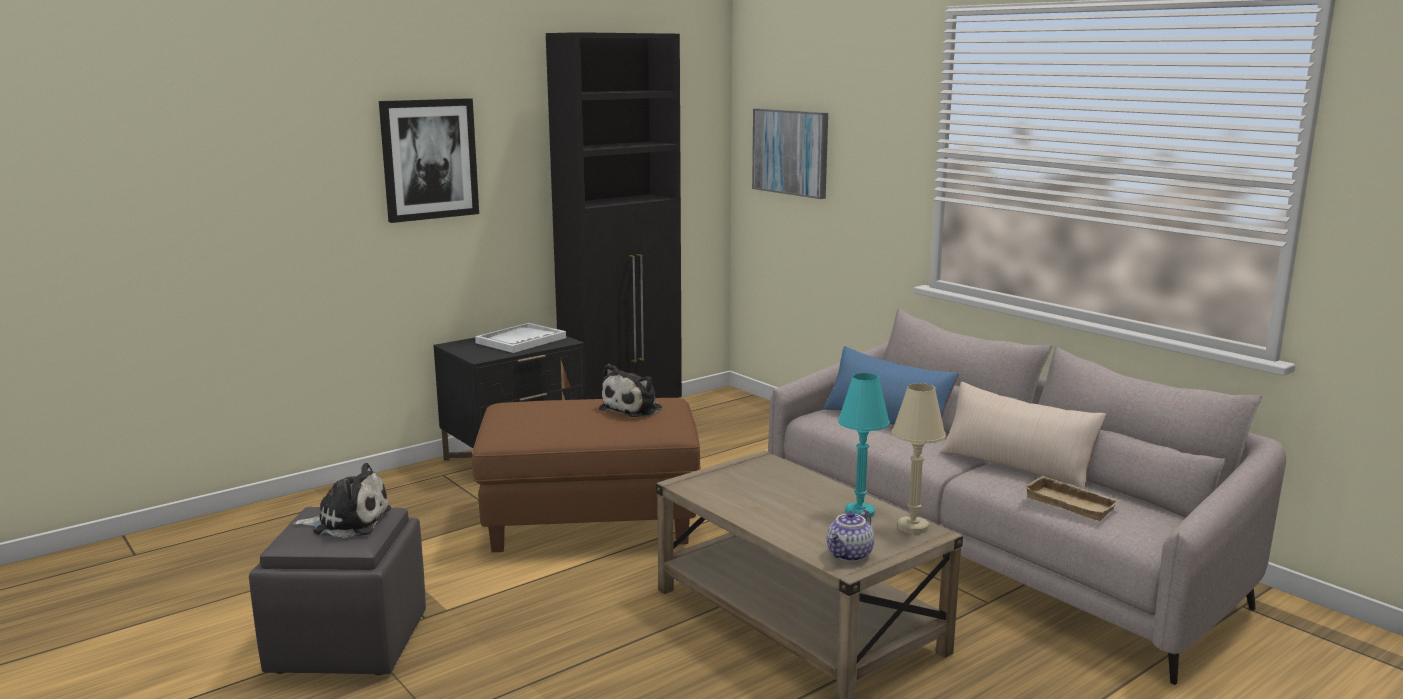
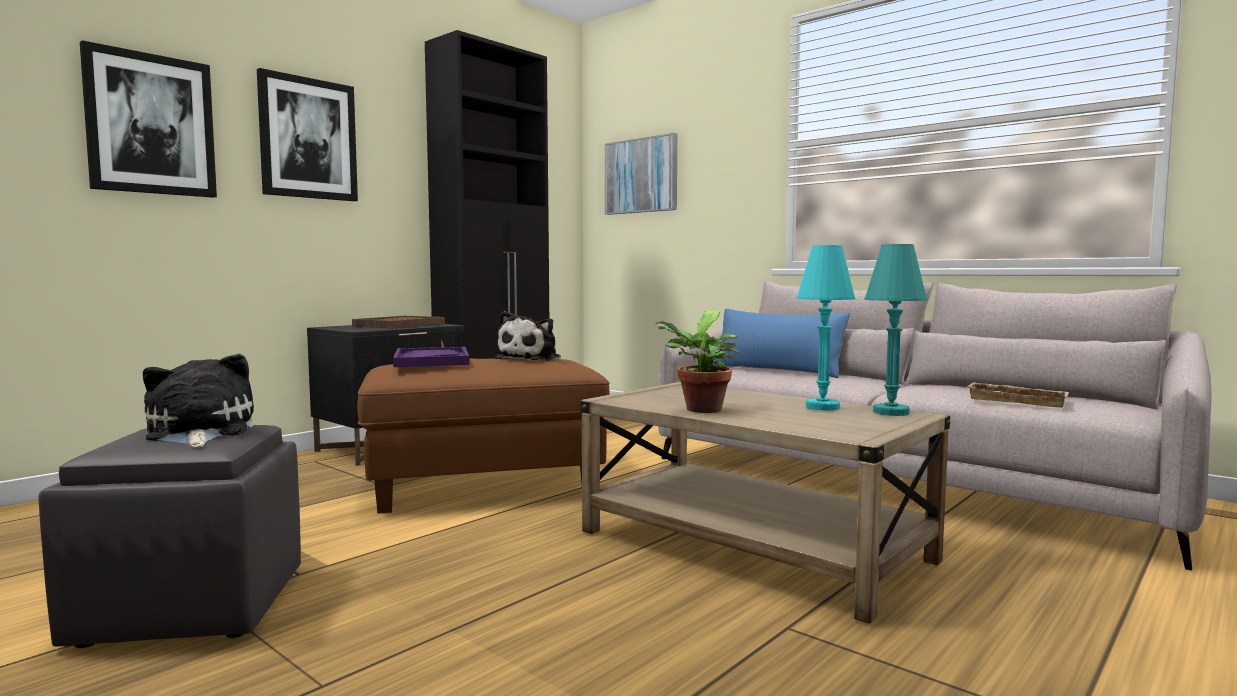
camera: 10 degrees left, 10 degrees down
plush toy [293,463,391,538] -> plush toy turned 105 degrees counterclockwise [143,354,254,447]
white tray [475,323,566,353] -> brown tray [352,316,445,329]
teapot [827,509,874,562] -> none
beige table lamp [892,383,946,534] -> turquoise table lamp [864,244,928,416]
beige pillow [940,382,1106,489] -> none
none -> picture [80,40,217,198]
none -> purple tray [393,347,470,367]
none -> potted plant [655,311,741,413]

